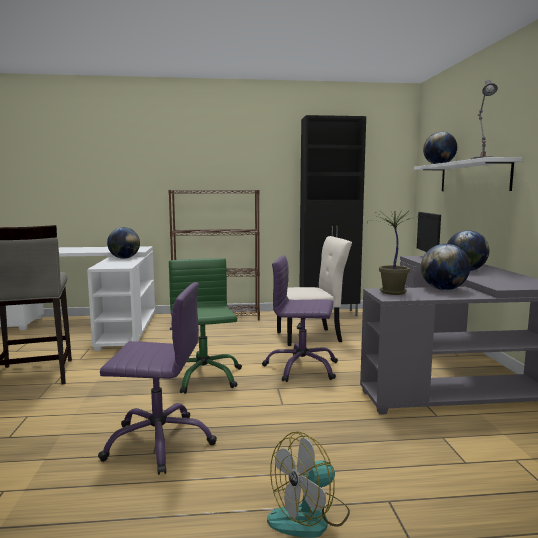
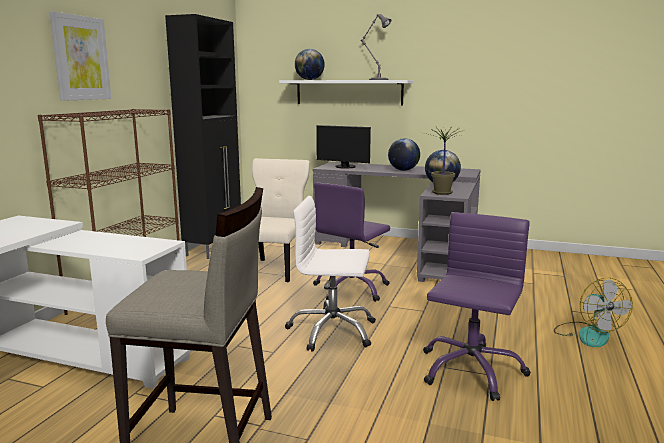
camera: 65 degrees left, 5 degrees up
globe [107,227,140,259] -> none
green office chair [169,258,242,394] -> white office chair [285,196,376,352]
none -> picture [49,11,111,101]

